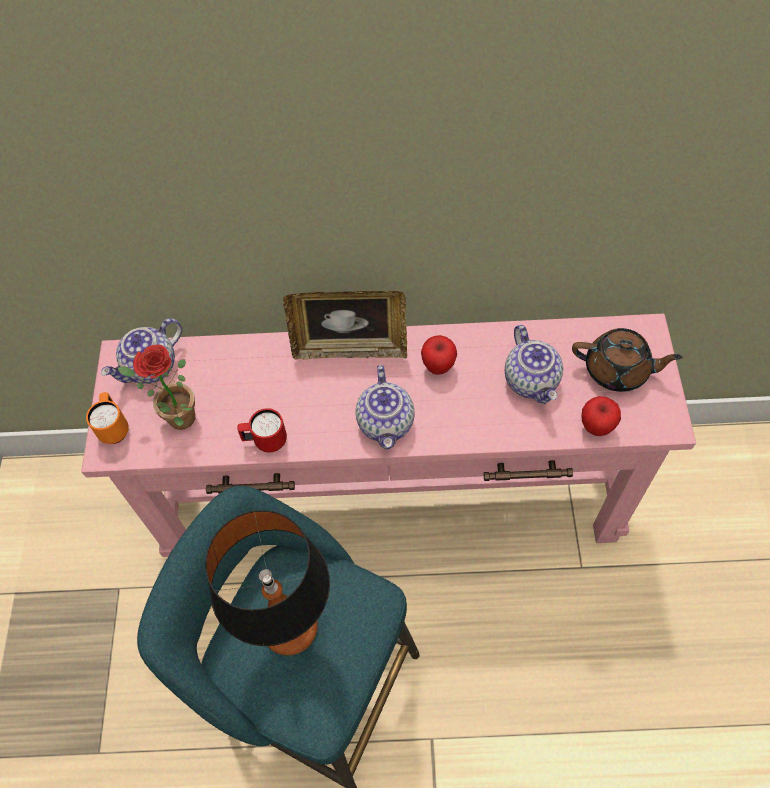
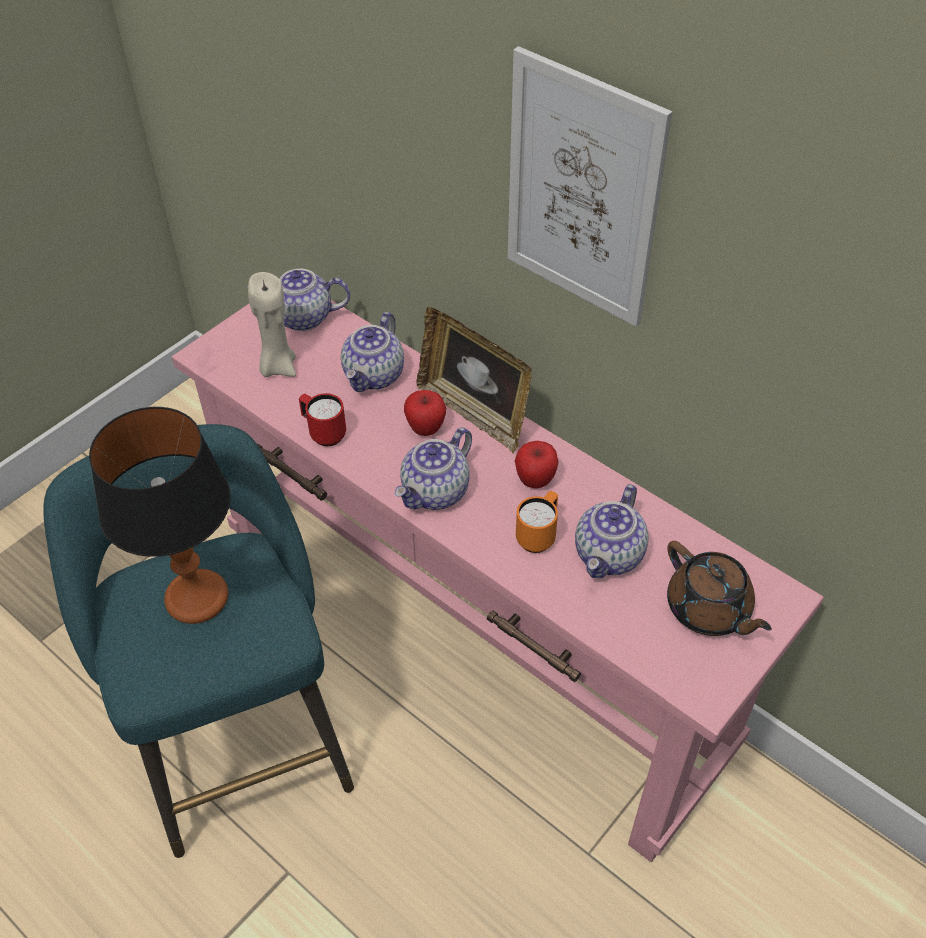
camera: 40 degrees right, 10 degrees down
orange mug [86,392,129,444] -> orange mug moved to [516,491,558,553]
potted plant [118,344,195,430] -> beige candle [248,272,296,377]
apple [582,396,621,436] -> apple moved to [404,390,446,436]
none -> teapot [341,312,404,392]
none -> picture [508,46,672,327]

